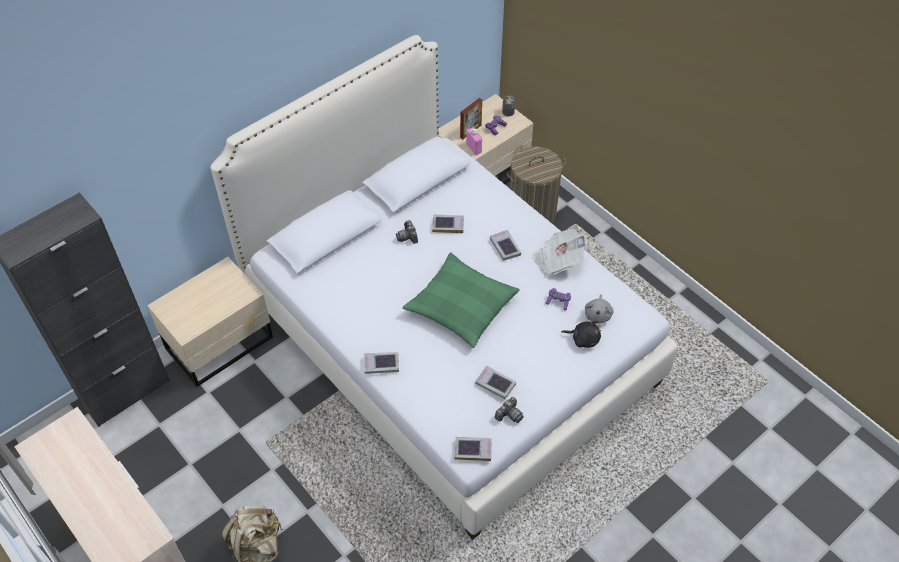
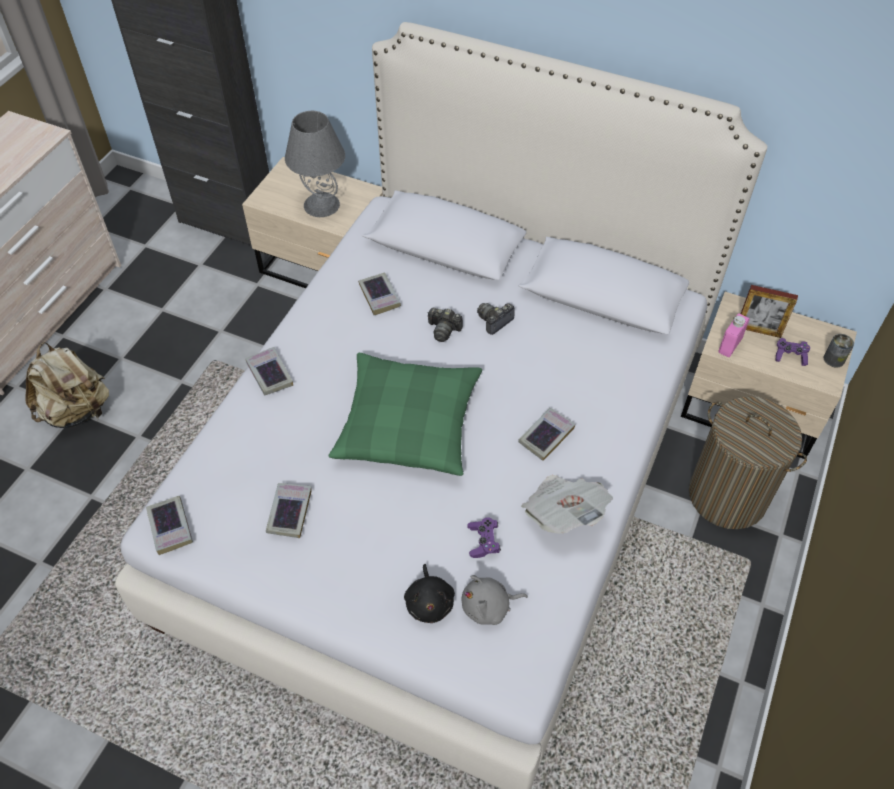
camera: 65 degrees right, 0 degrees up
book [432,215,464,233] -> book moved to [358,272,401,315]
camera [495,397,524,423] -> camera moved to [427,308,463,342]
none -> grey table lamp [285,111,345,217]

